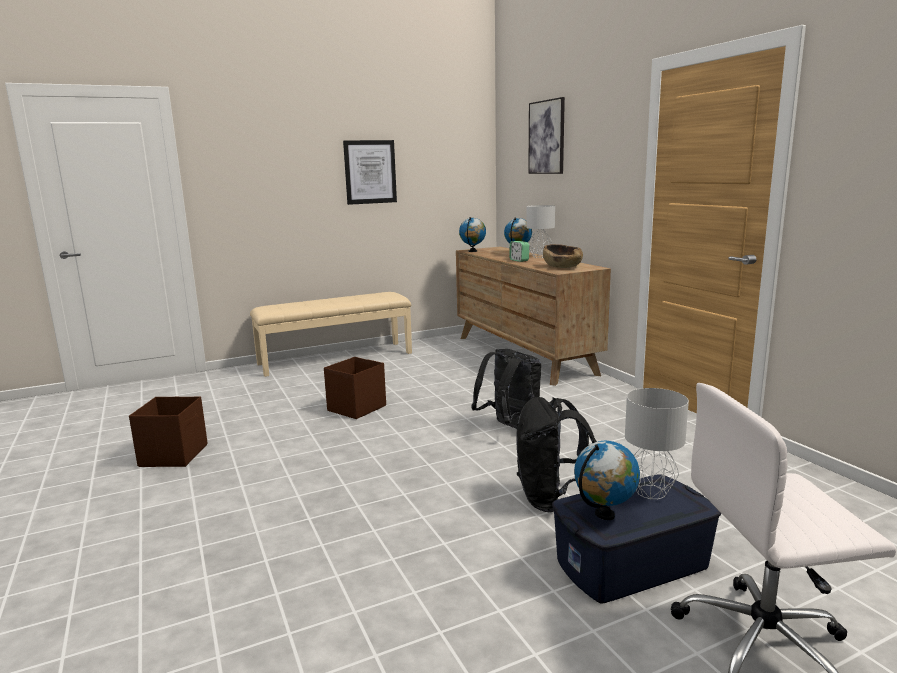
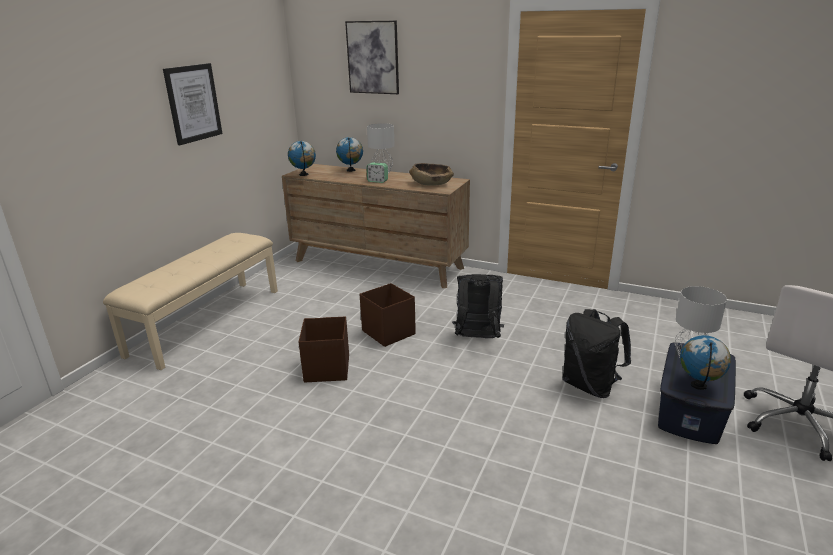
camera: 40 degrees left, 10 degrees up
brown storage box [129,396,208,467] -> brown storage box moved to [360,283,416,347]

